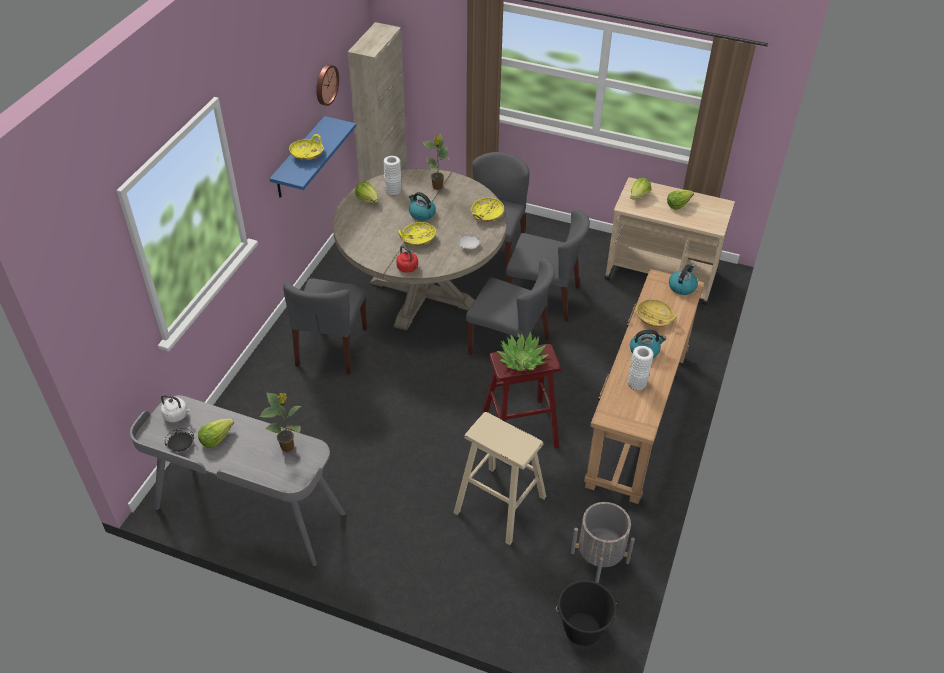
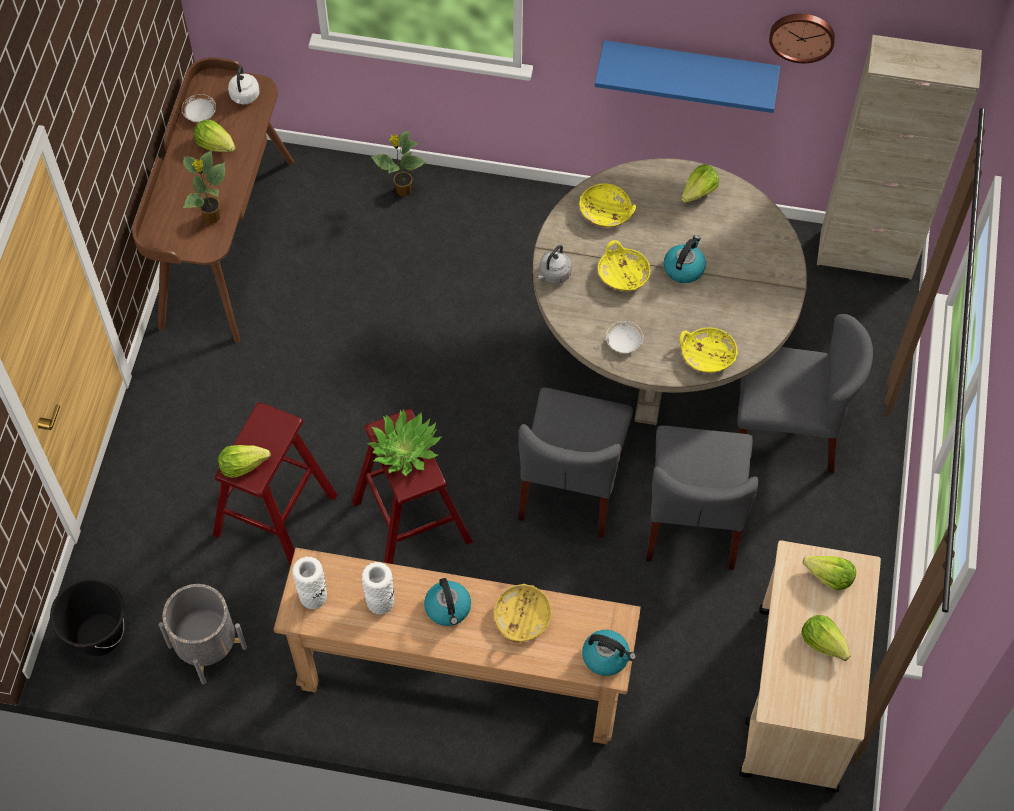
camera: 80 degrees right, 15 degrees up
grey desk [130,395,345,566] -> brown desk [132,57,294,343]
black plate [165,428,194,452] -> white plate [182,94,216,122]
grey chair [283,278,367,375] -> none
yellow bowl [289,134,324,160] -> yellow bowl moved to [579,183,636,227]
white vase [383,156,401,195] -> white vase moved to [292,556,327,609]
red kettle [396,246,418,273] -> grey kettle [537,245,572,284]
potted plant [423,134,450,190] -> potted plant moved to [371,131,427,196]
beige stool [453,412,546,545] -> red stool [213,402,337,566]
none -> lettuce [218,445,271,478]

